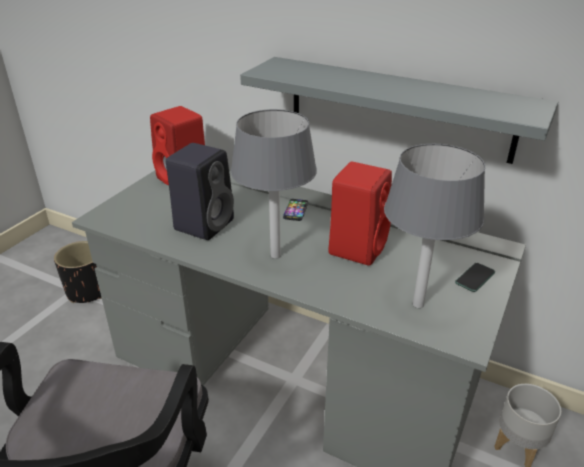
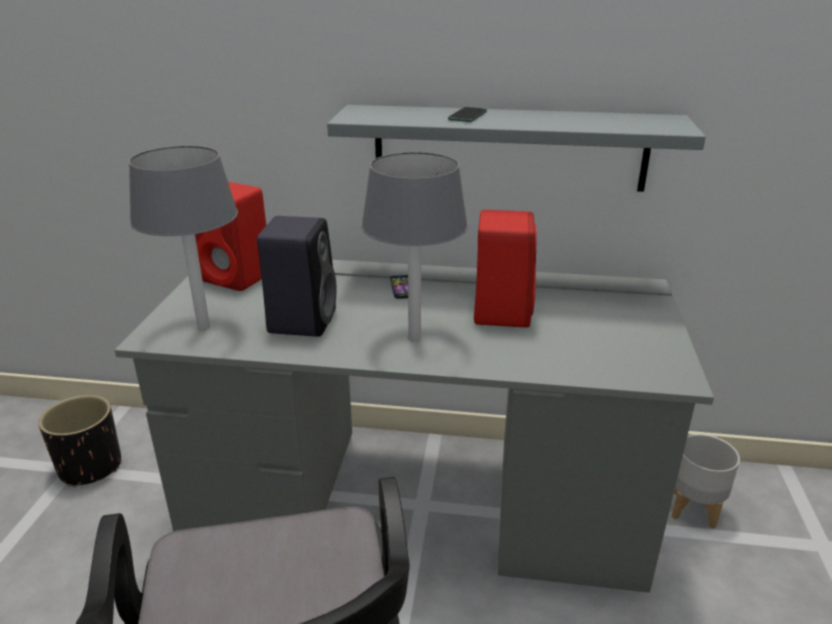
camera: 20 degrees left, 5 degrees down
grey table lamp [384,144,485,308] -> grey table lamp moved to [129,146,238,330]
phone [455,263,495,292] -> phone moved to [448,107,487,122]

